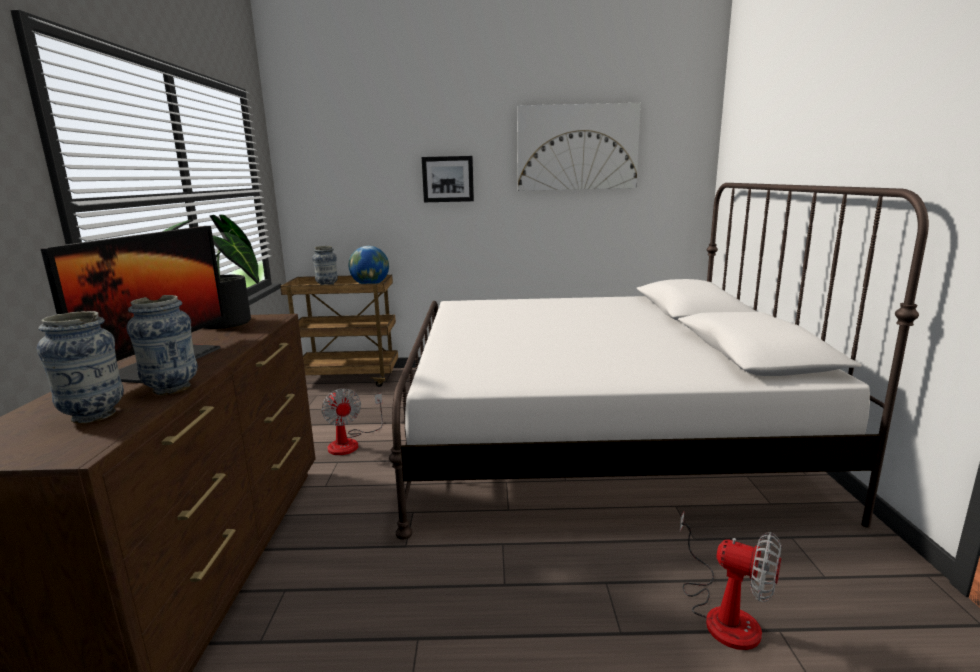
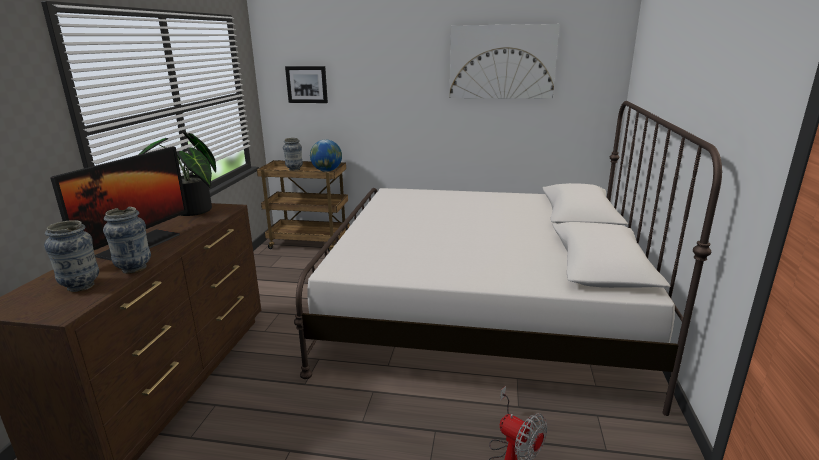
camera: 10 degrees right, 5 degrees up
fan [322,389,383,455] -> none
picture [422,156,474,202] -> picture moved to [285,66,328,103]

